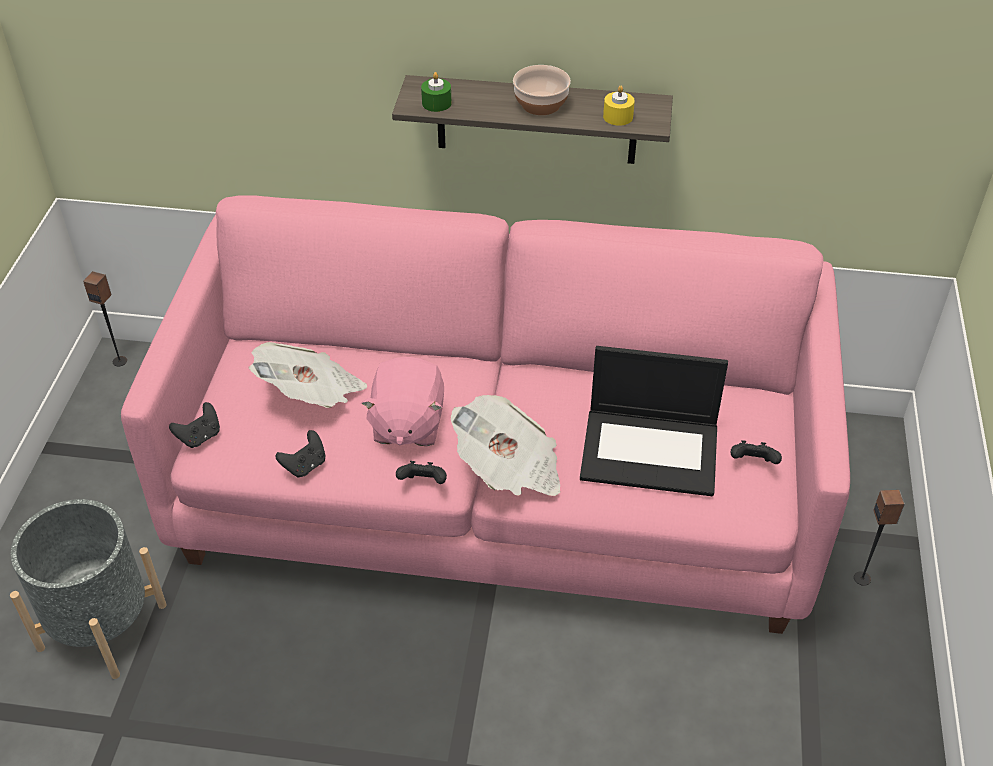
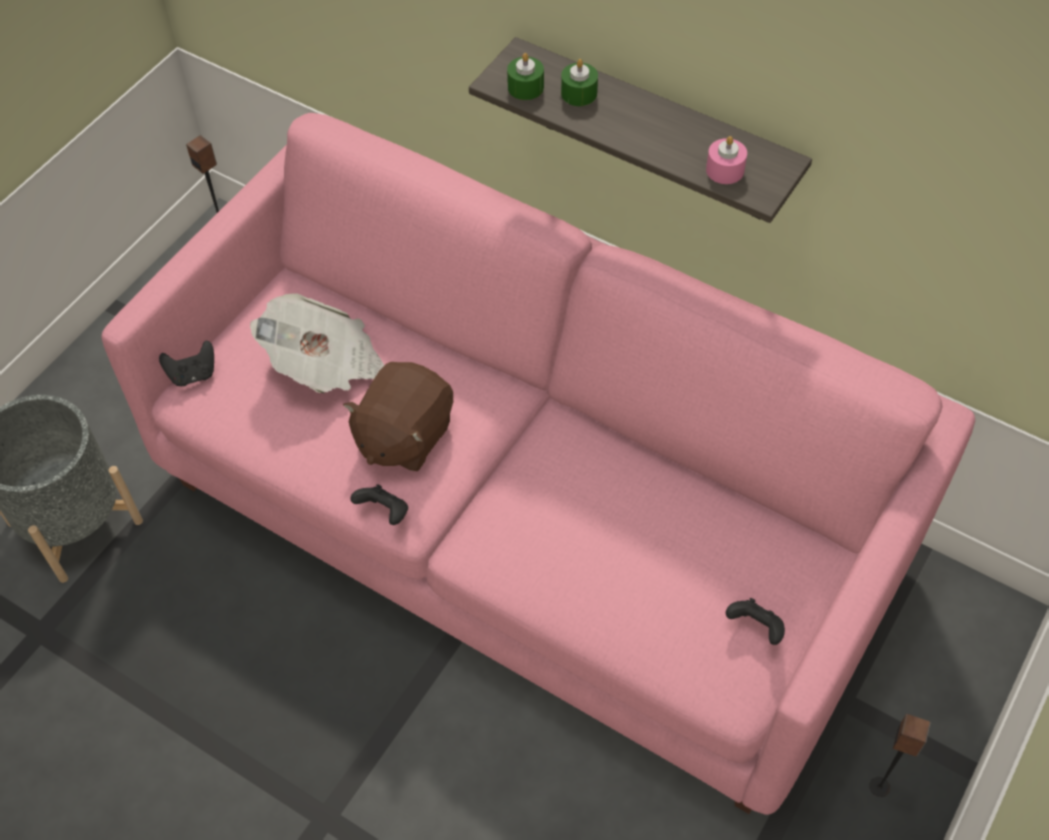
camera: 25 degrees right, 10 degrees up
black game controller [275,430,325,478] -> none
pink plush toy [361,357,444,446] -> brown plush toy [343,362,453,471]
newspaper [451,395,561,496] -> none
bowl [513,65,571,115] -> none
laptop [580,346,728,496] -> none
yellow candle [603,85,635,126] -> pink candle [706,136,747,184]
none -> green candle [561,59,598,106]

